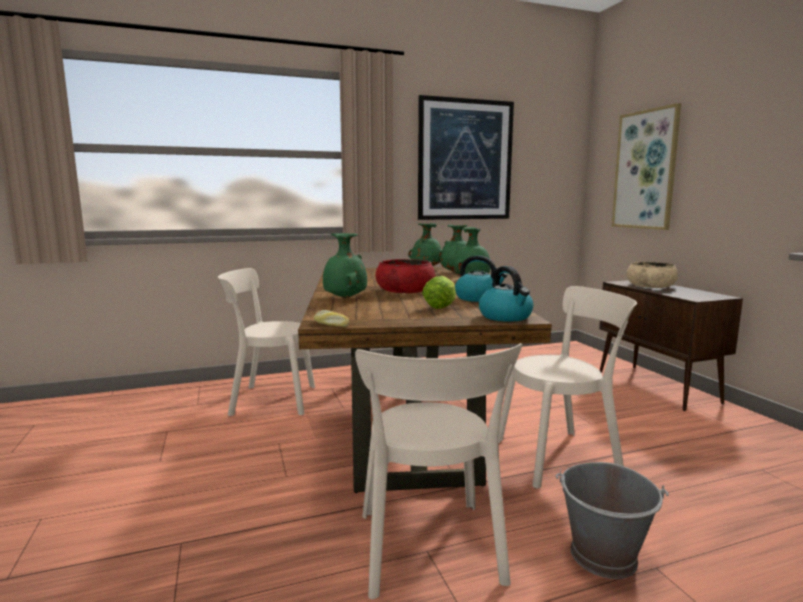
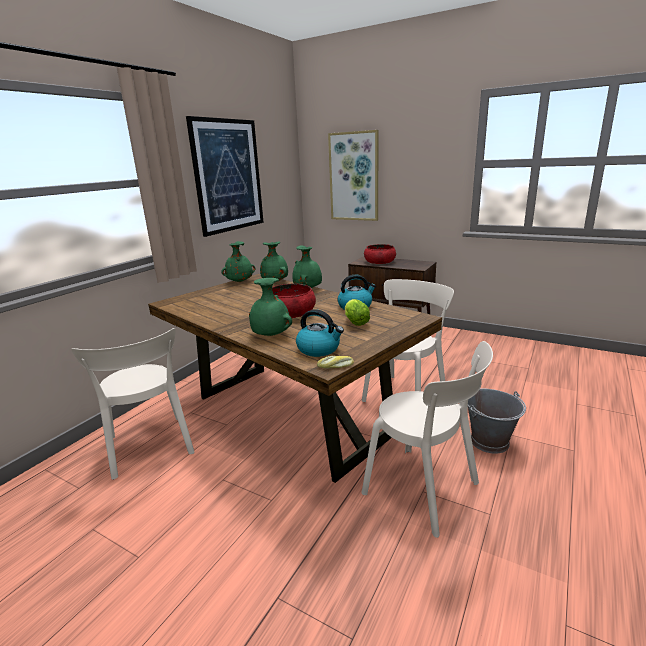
camera: 40 degrees left, 10 degrees up
beige chair [218,268,315,416] -> beige chair turned 75 degrees counterclockwise [71,328,195,480]
kettle [479,266,533,322] -> kettle moved to [296,309,344,357]
beige bowl [627,262,678,288] -> red bowl [364,244,396,264]

